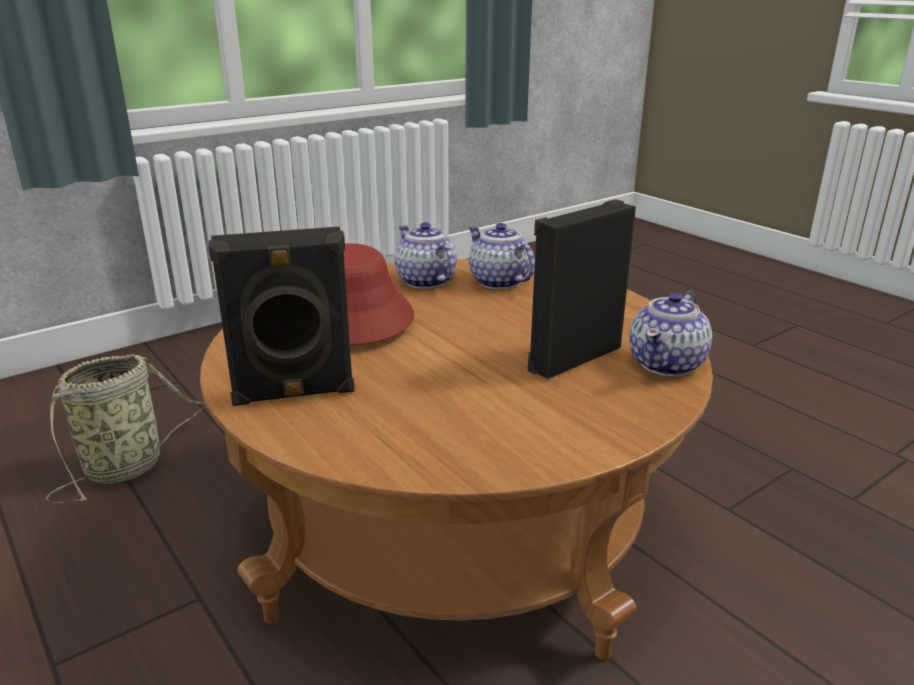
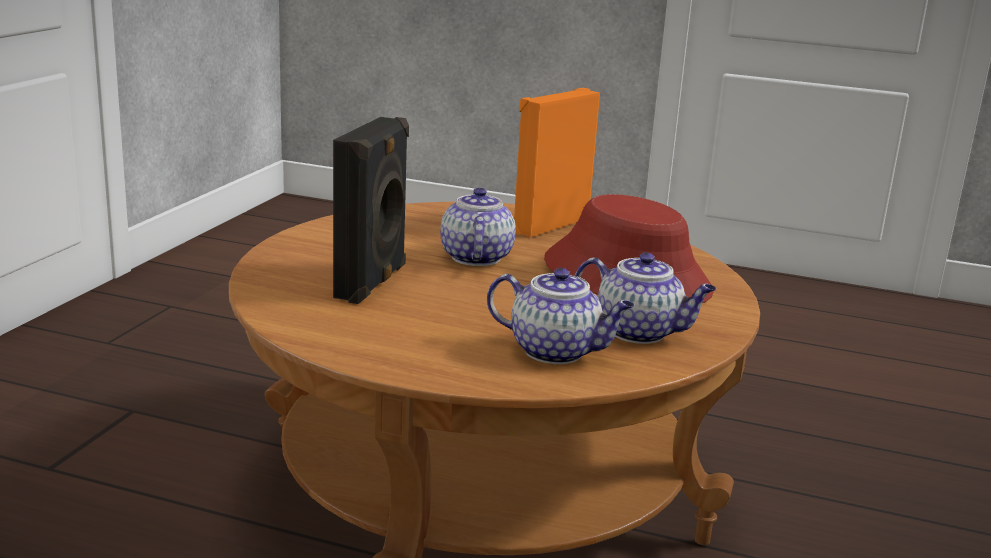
camera: 145 degrees right, 5 degrees down
basket [46,354,206,503] -> none
black speaker [208,227,355,406] -> orange speaker [513,88,600,237]
teapot [629,291,712,376] -> teapot moved to [440,188,516,266]

